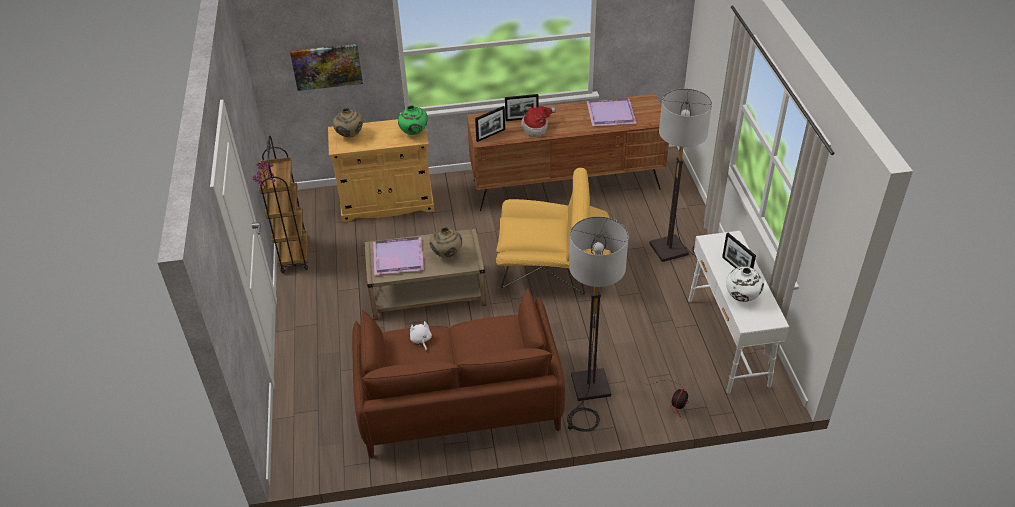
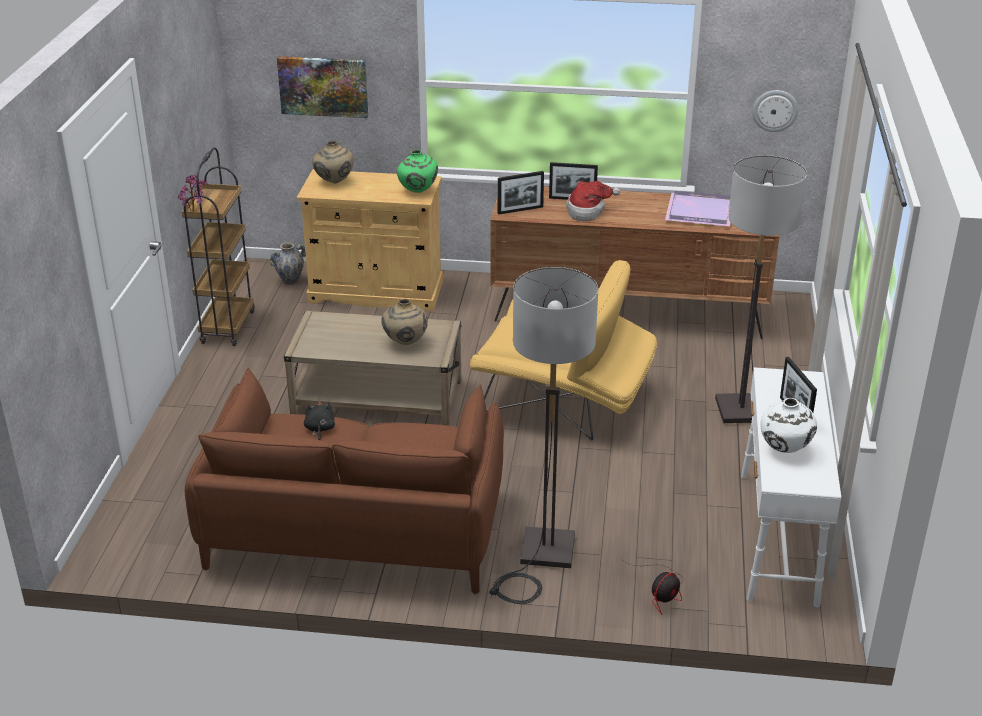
camera: 15 degrees right, 10 degrees down
purple tray [373,237,424,275] -> none
white plush toy [410,321,432,351] -> black plush toy [304,400,335,440]
none -> vase [270,243,306,285]
none -> wall clock [752,90,798,132]

